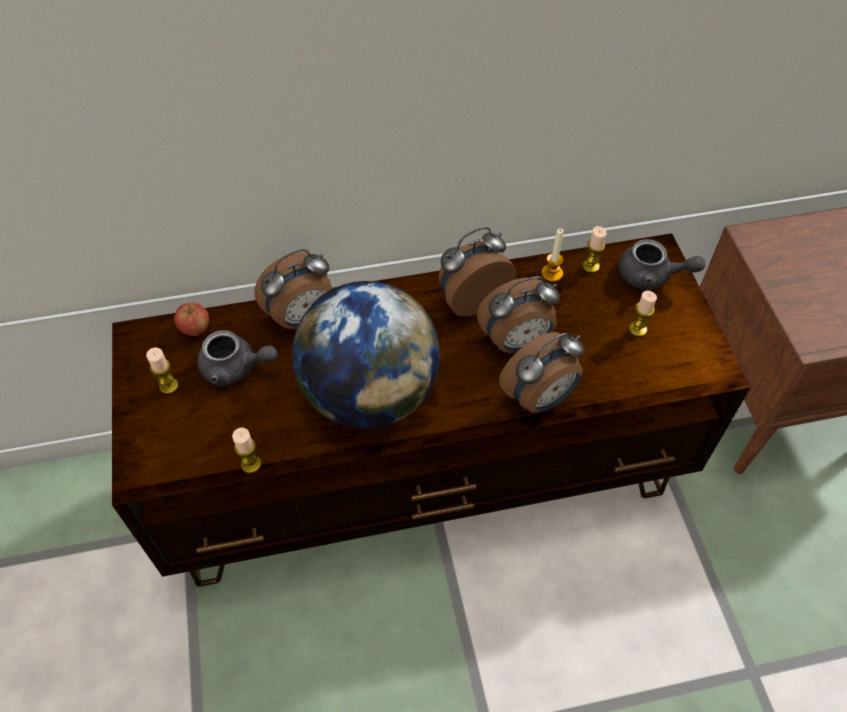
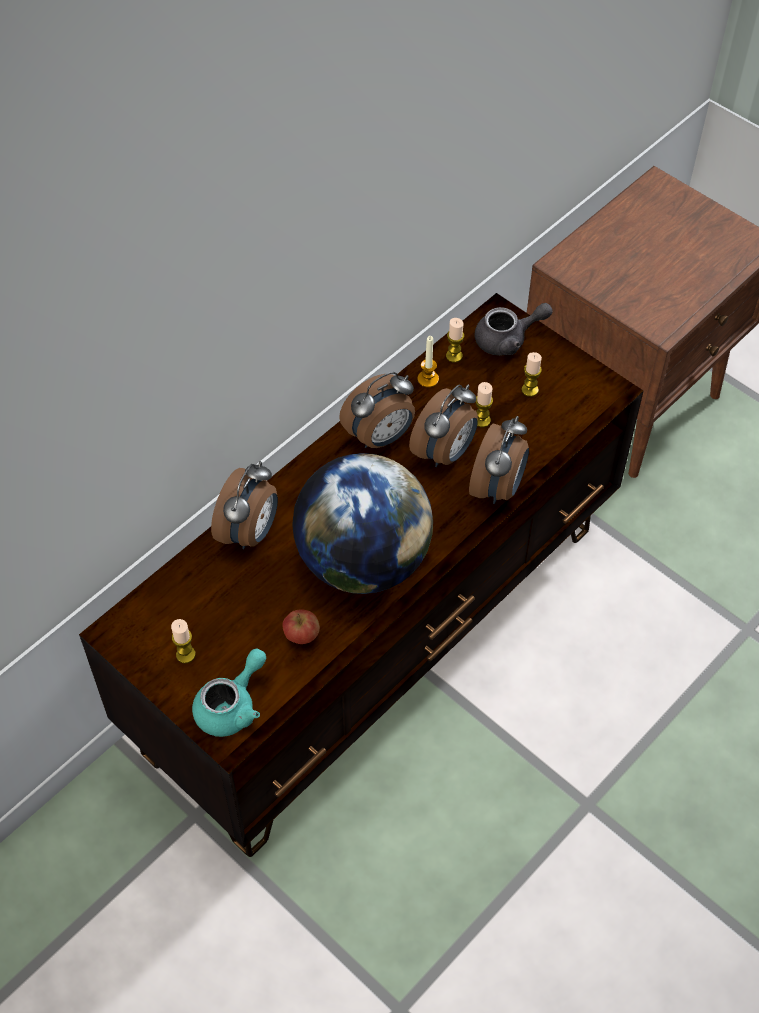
camera: 35 degrees left, 0 degrees up
apple [174,303,209,336] -> apple moved to [282,609,320,644]
grey teapot [197,330,278,387] -> none
candle [232,427,261,473] -> candle moved to [476,382,493,427]
alarm clock [438,227,516,317] -> alarm clock turned 150 degrees counterclockwise [339,372,415,448]
none -> turquoise teapot [192,648,266,737]

